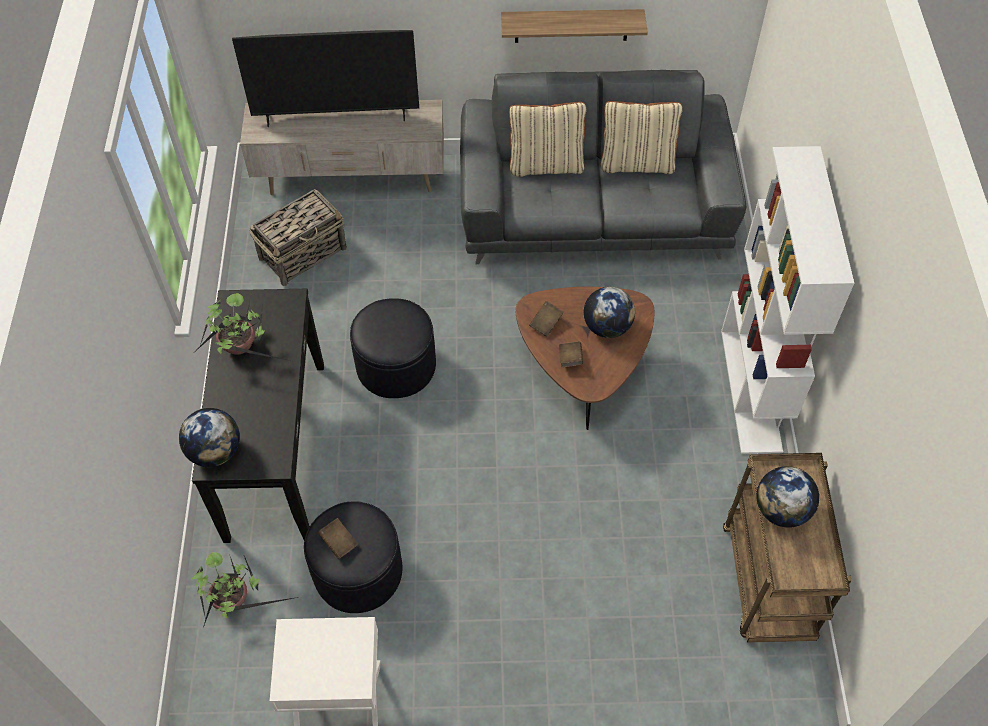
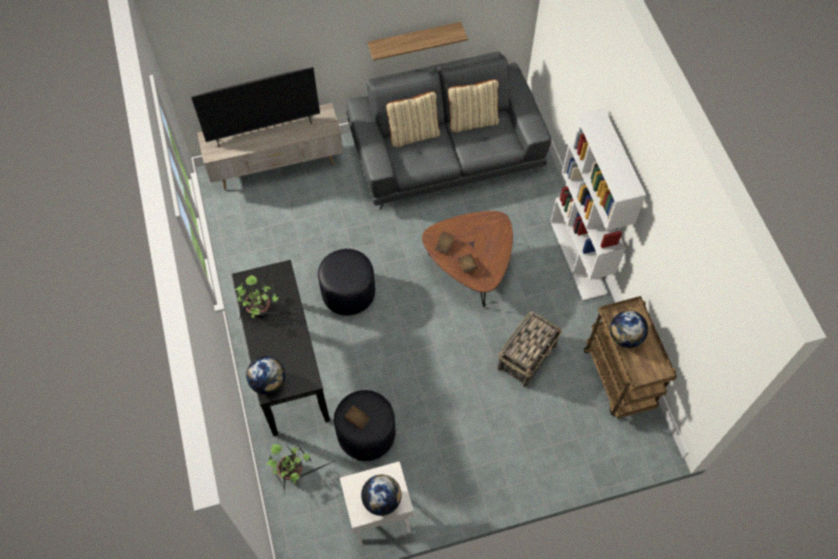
camera: 15 degrees left, 5 degrees up
basket [249,189,347,286] -> basket moved to [497,311,562,387]
globe [584,287,635,338] -> globe moved to [361,474,401,516]

